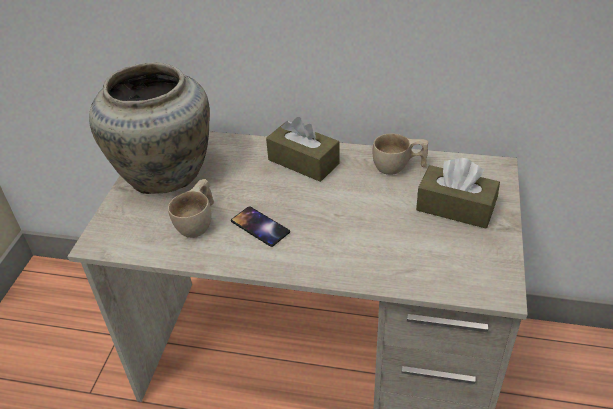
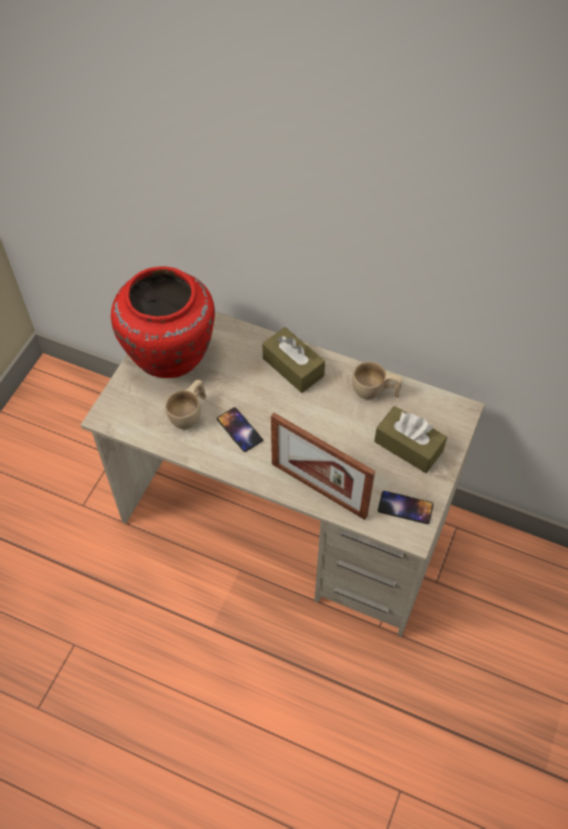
camera: 10 degrees right, 15 degrees up
beige vase [89,63,210,194] -> red vase [111,266,215,378]
none -> picture frame [271,413,375,520]
none -> phone [378,491,434,524]

